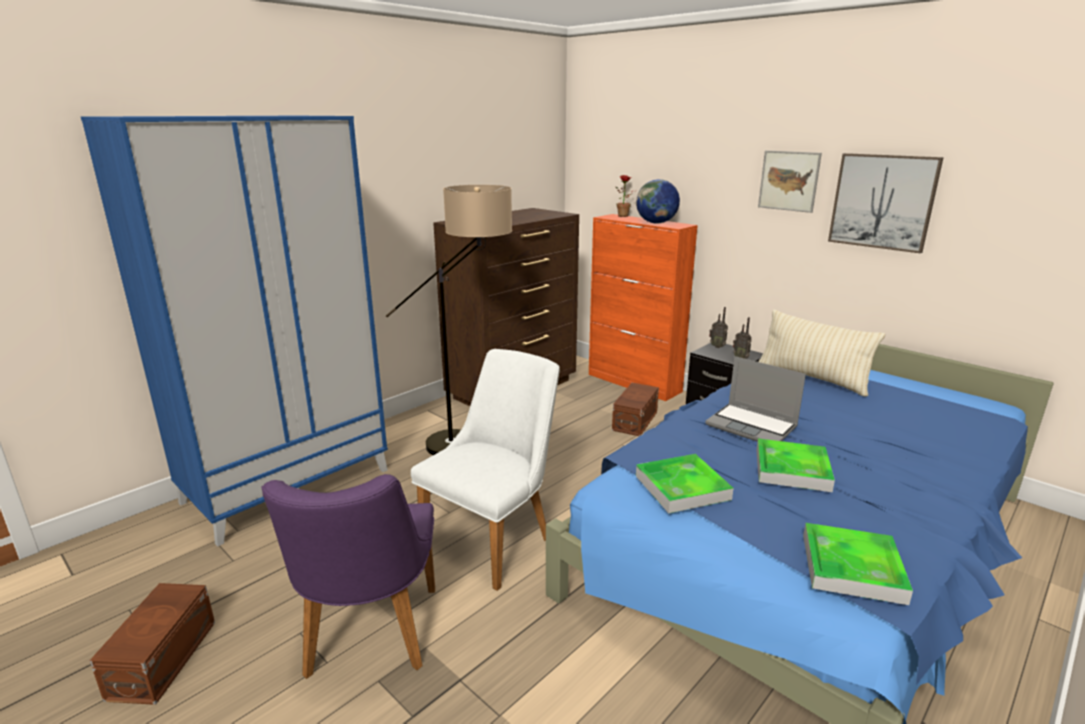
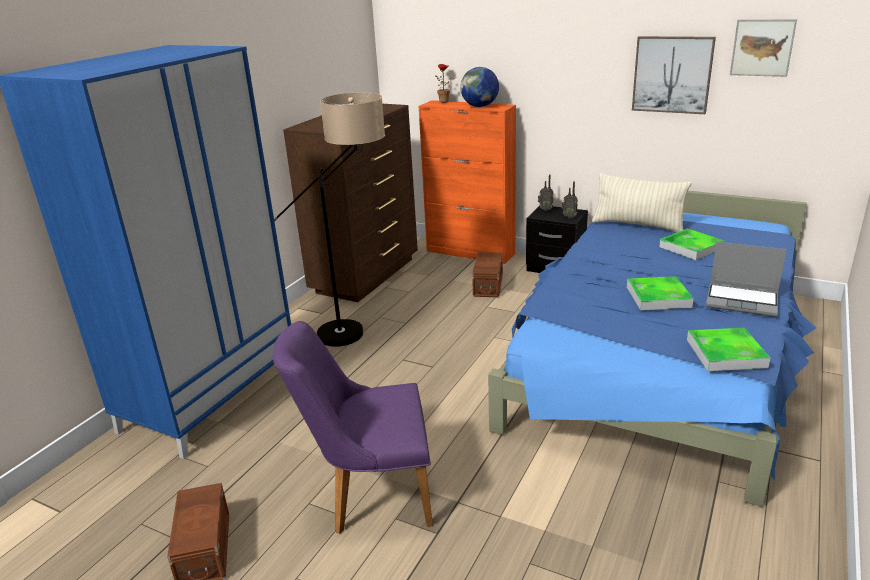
camera: 15 degrees left, 5 degrees up
purple chair [261,474,435,679] -> purple chair turned 105 degrees clockwise [272,321,433,534]
white chair [411,349,560,591] -> none
tray [636,454,734,513] -> tray moved to [659,228,725,260]
laptop [705,356,806,442] -> laptop moved to [706,242,787,317]
picture [758,150,822,213] -> picture moved to [730,19,797,77]

